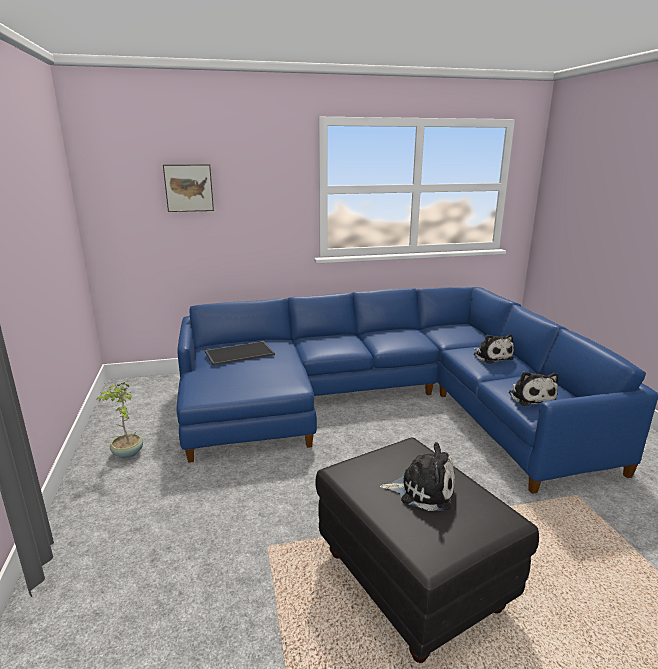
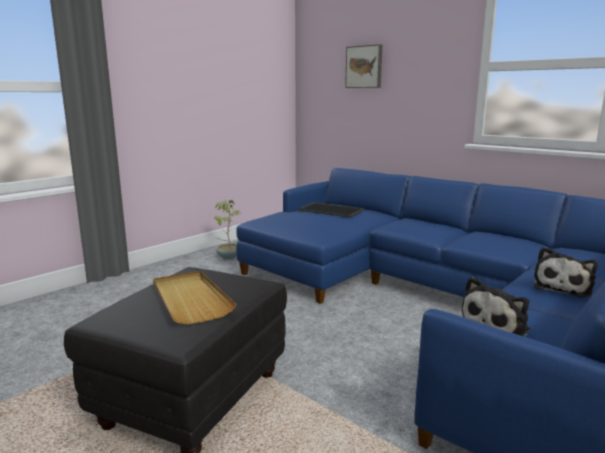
camera: 55 degrees right, 5 degrees down
plush toy [380,442,455,511] -> beige tray [153,271,237,325]

